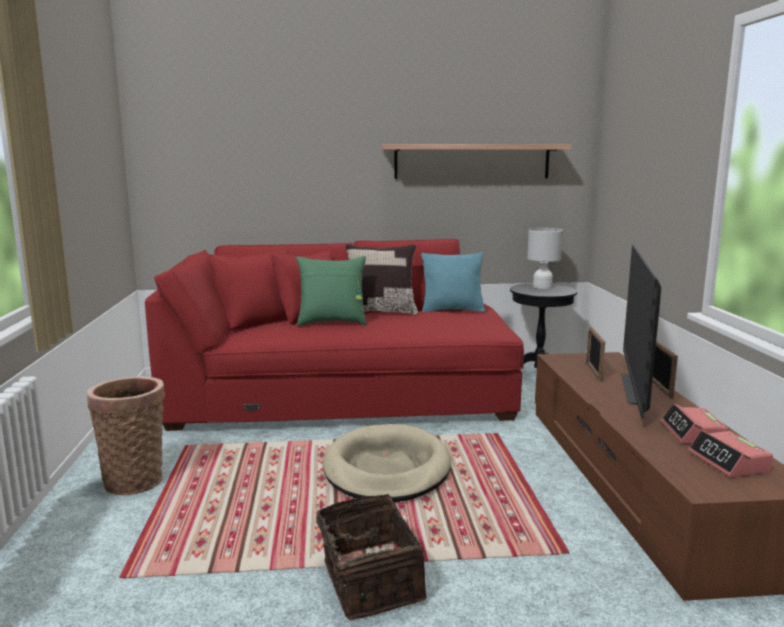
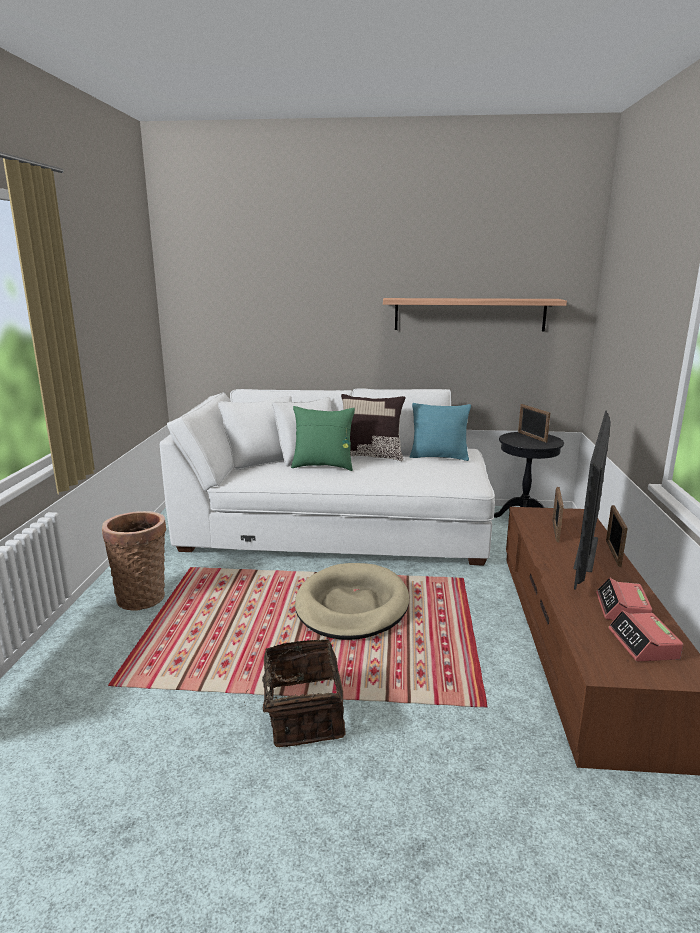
camera: 10 degrees right, 5 degrees up
red sofa [145,239,524,431] -> white sofa [160,388,495,565]
grey table lamp [527,228,563,289] -> picture frame [518,404,550,443]

